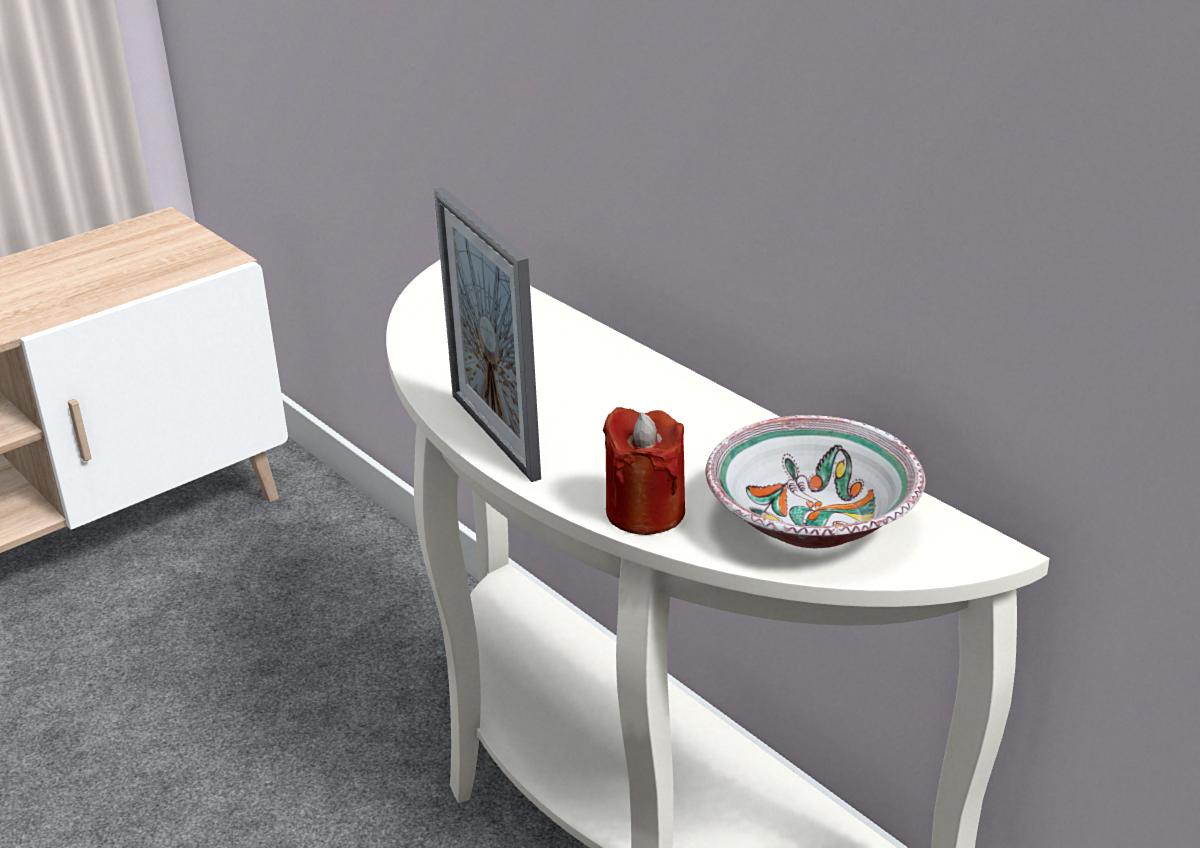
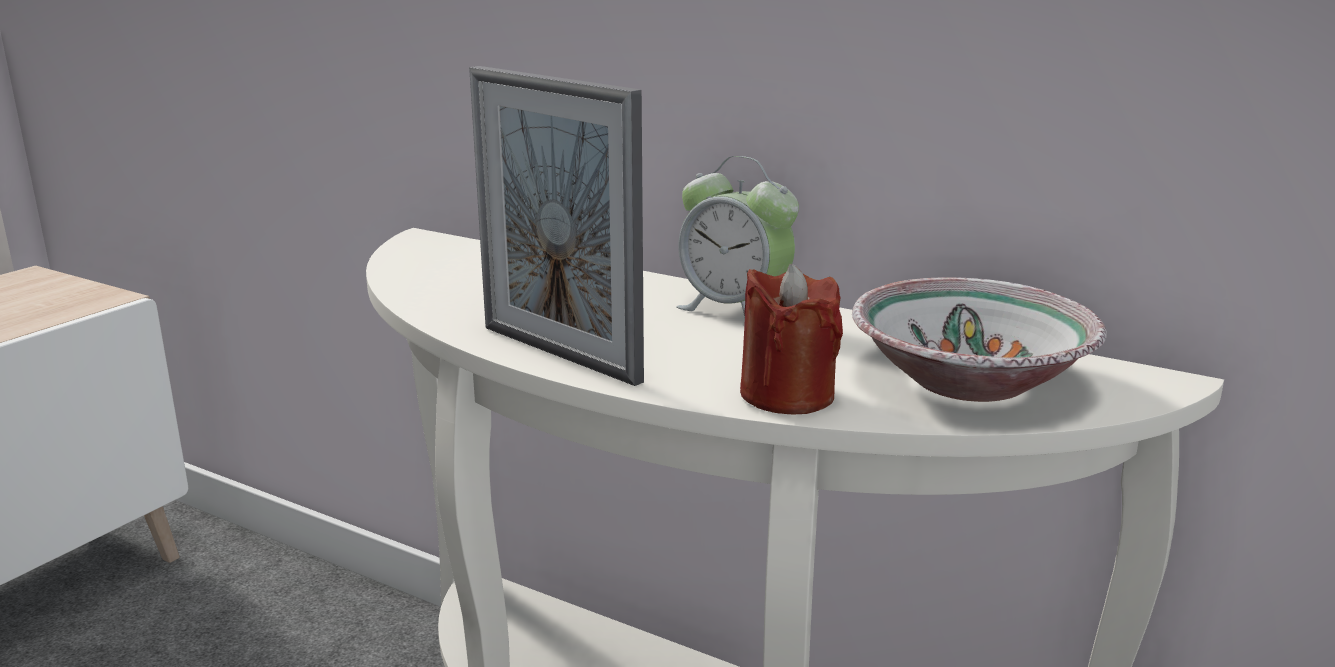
camera: 20 degrees left, 10 degrees down
none -> alarm clock [676,156,799,318]

